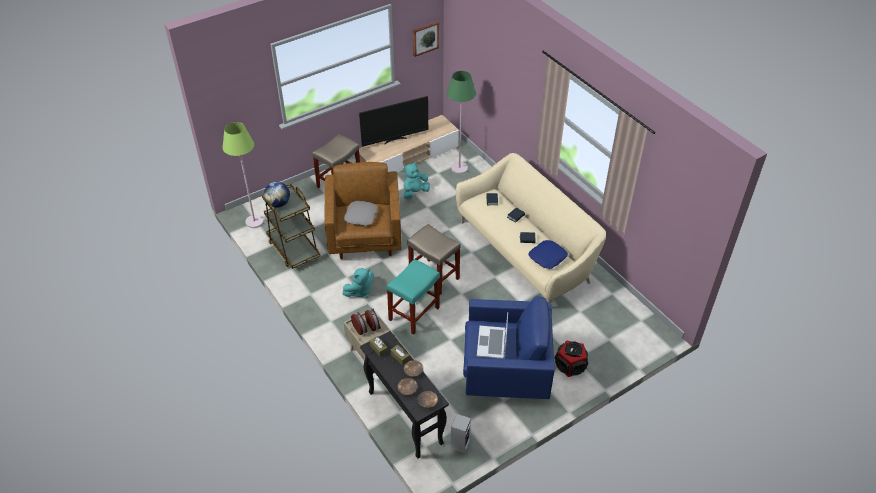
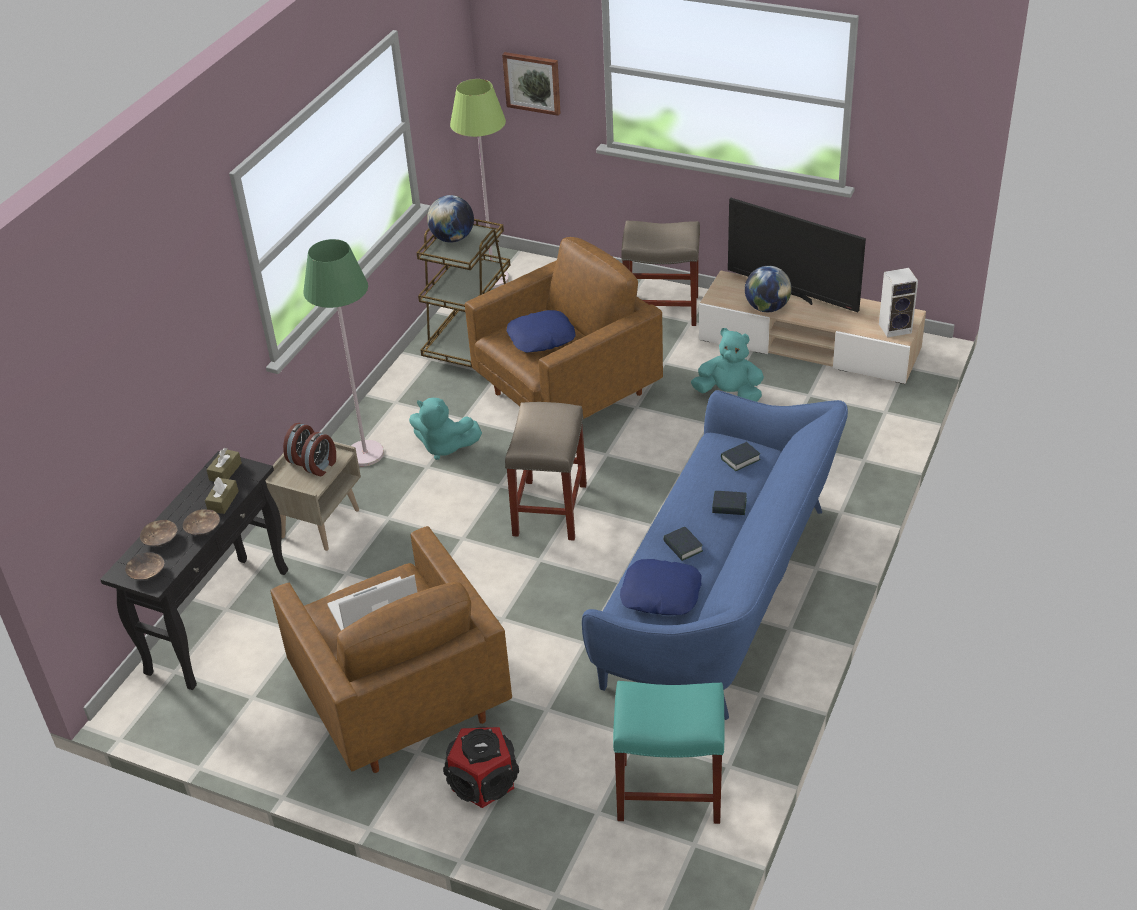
camera: 60 degrees right, 5 degrees down
grey pillow [344,201,378,226] -> blue pillow [506,310,576,353]
turquoise stool [387,259,440,334] -> turquoise stool moved to [613,681,725,824]
picture [413,21,439,57] -> picture moved to [502,52,560,116]
green floor lamp [447,71,476,174] -> green floor lamp moved to [303,239,384,466]
speaker [451,414,471,453] -> speaker moved to [879,268,918,338]
beige sofa [456,153,606,303] -> blue sofa [582,390,848,720]
blue armchair [463,296,555,399] -> brown armchair [271,526,512,773]
none -> globe [745,266,792,312]

